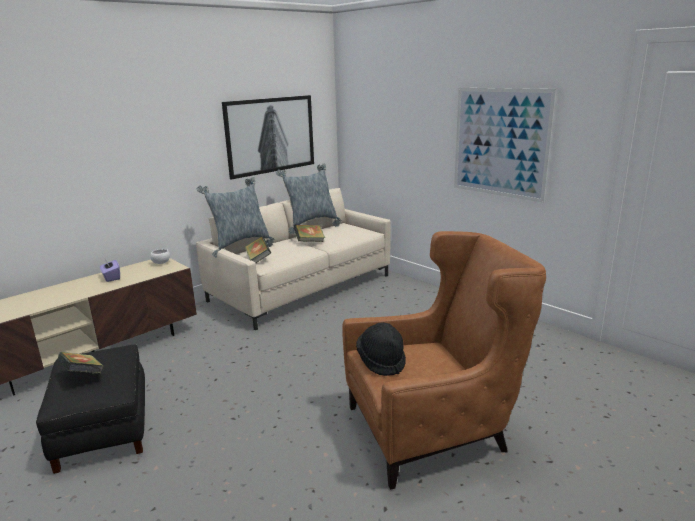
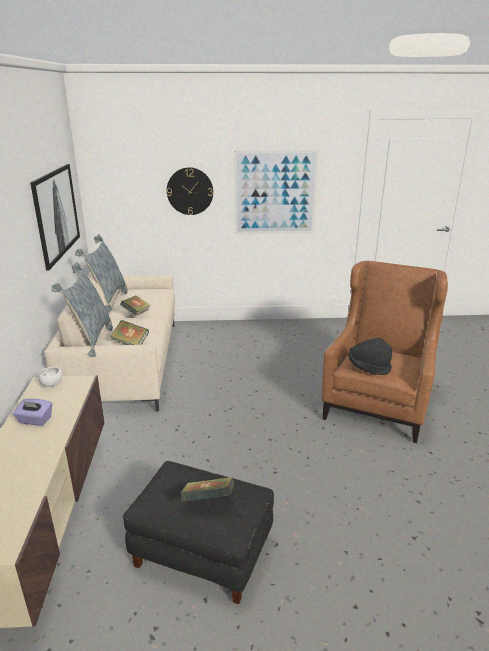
camera: 50 degrees left, 5 degrees up
none -> wall clock [167,167,213,215]

